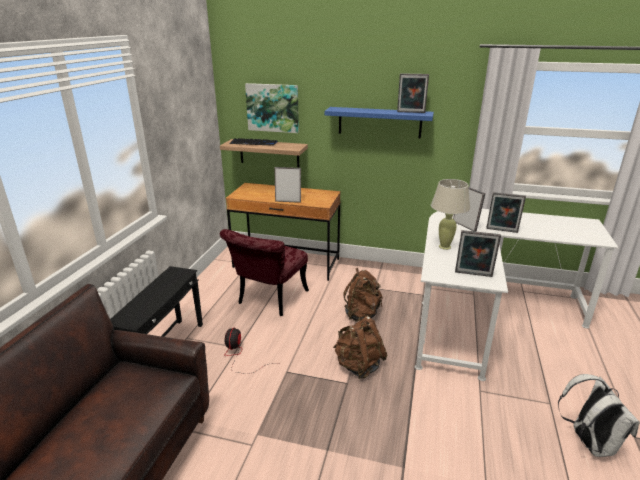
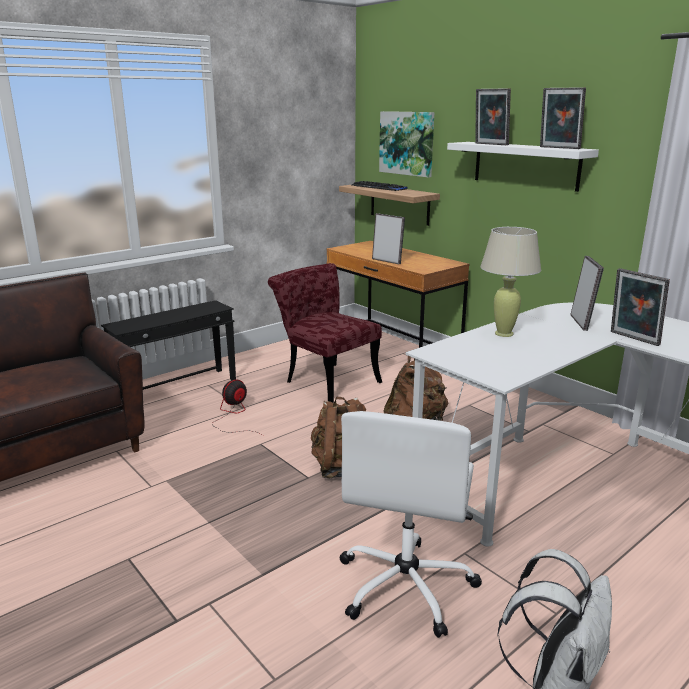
camera: 35 degrees right, 5 degrees down
red chair [220,229,309,316] -> red chair turned 75 degrees clockwise [268,263,382,403]
blue shelf [325,107,434,138] -> white shelf [447,142,599,192]
picture frame [455,230,501,277] -> picture frame moved to [475,88,511,145]
none -> white office chair [339,411,482,638]

